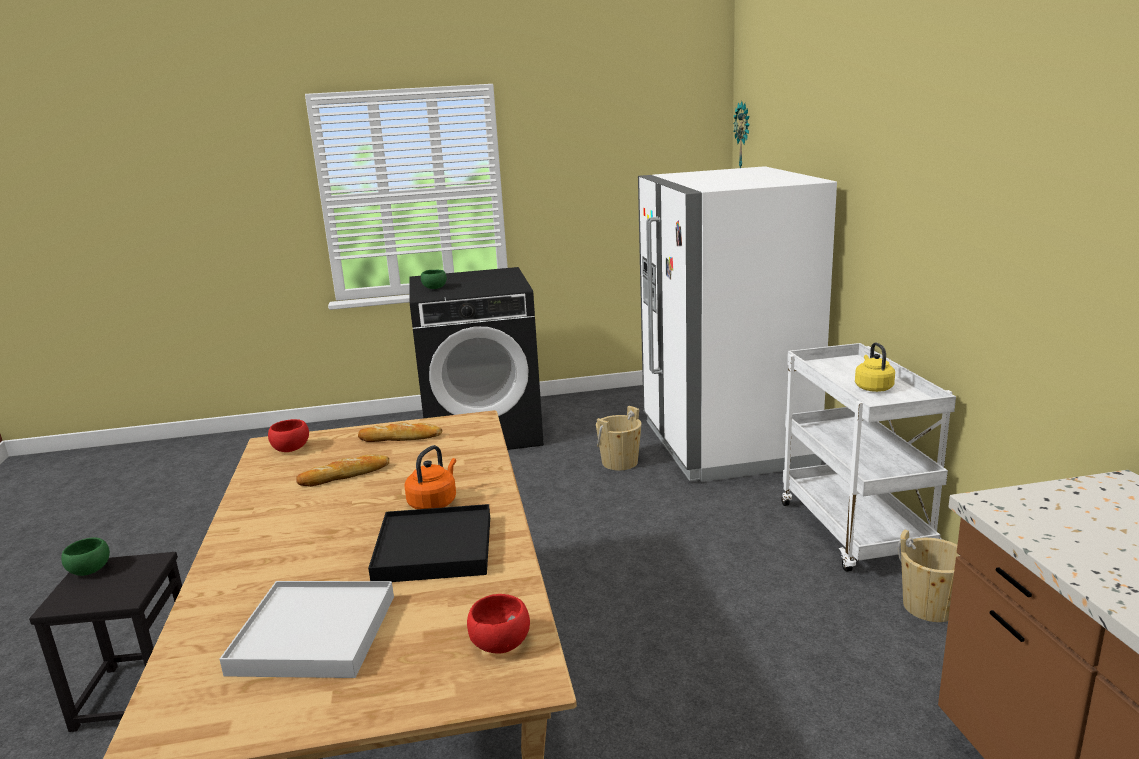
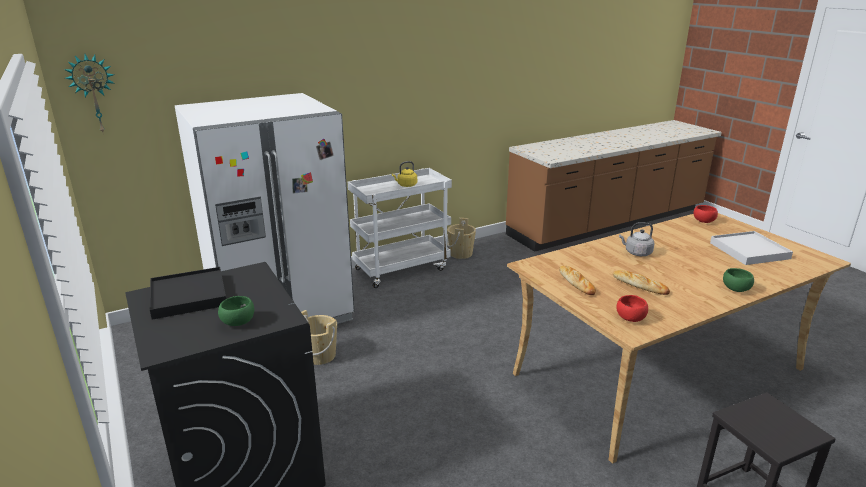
camera: 110 degrees left, 5 degrees up
green bowl [61,537,110,576] -> green bowl moved to [723,268,754,292]
black tray [368,504,490,582] -> black tray moved to [150,267,226,320]
orange kettle [404,445,456,509] -> grey kettle [619,222,654,256]

